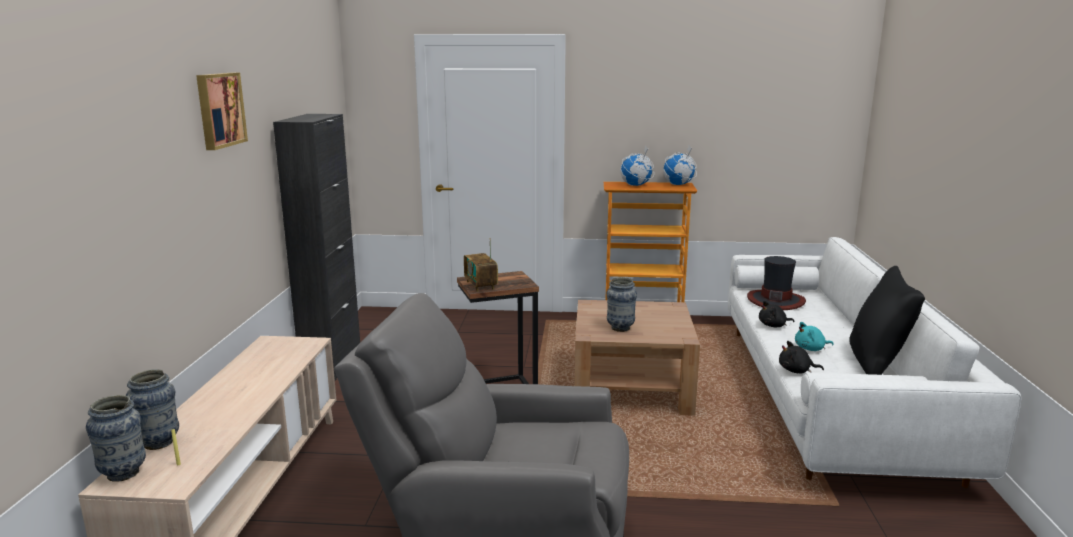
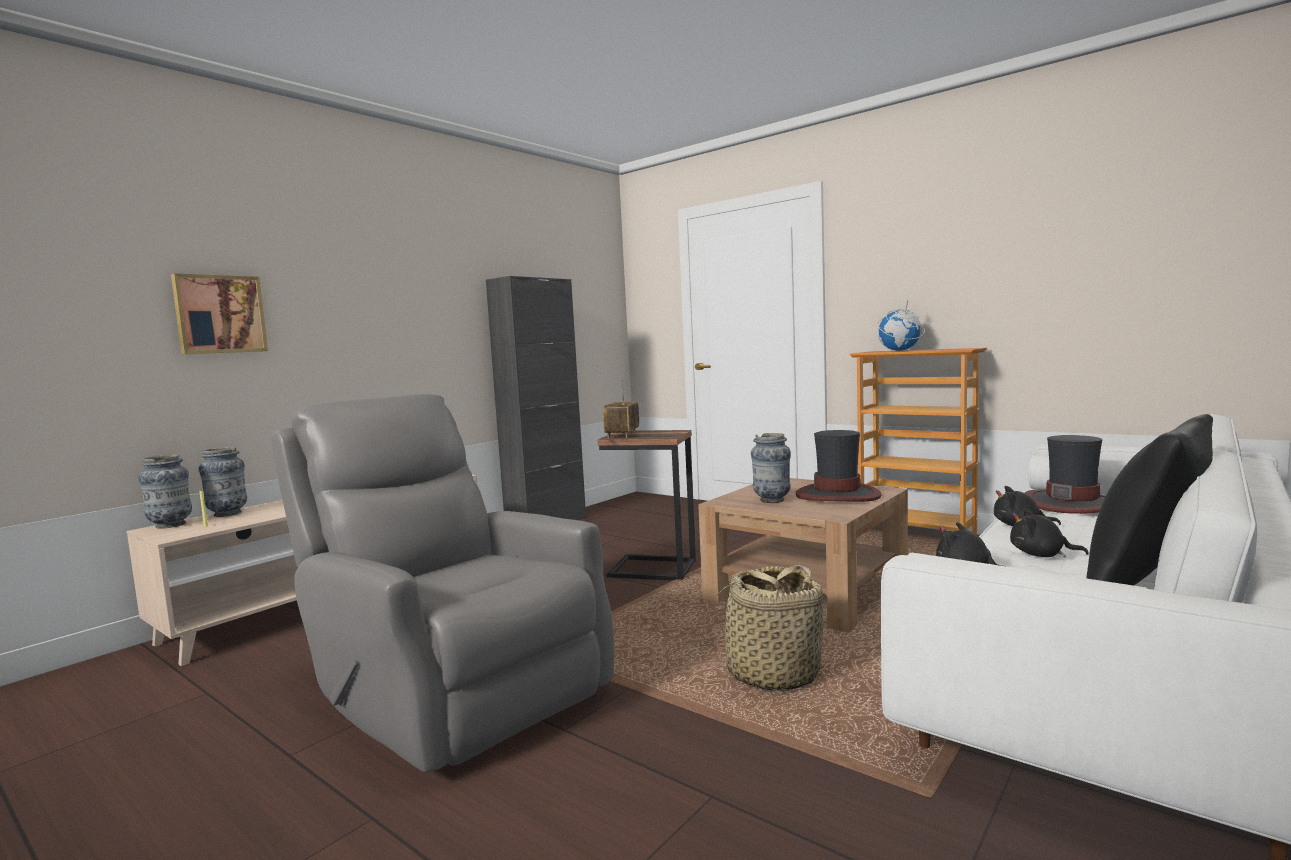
camera: 35 degrees right, 10 degrees down
picture [196,73,248,150] -> picture moved to [171,273,268,354]
globe [663,145,697,185] -> none
turquoise plush toy [795,322,834,351] -> black plush toy [1010,508,1089,558]
none -> basket [702,565,834,691]
none -> hat [795,430,882,502]

